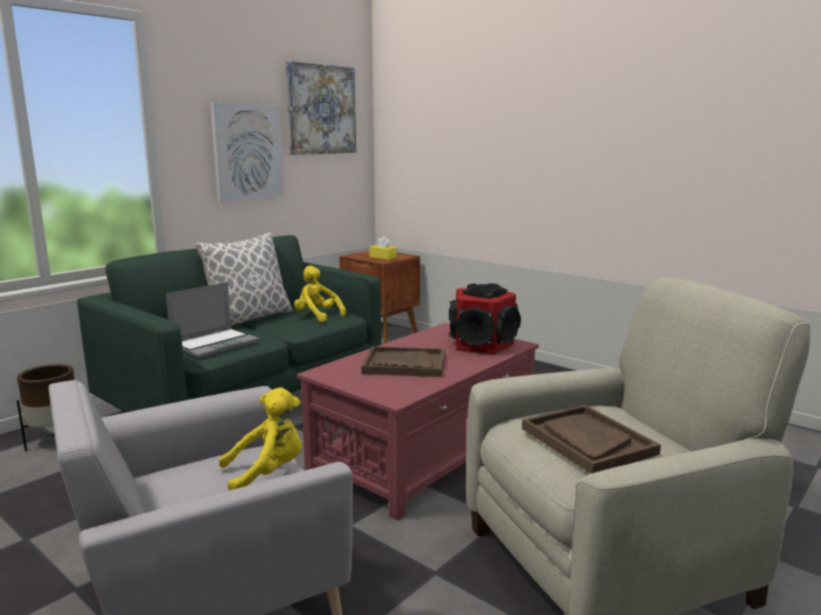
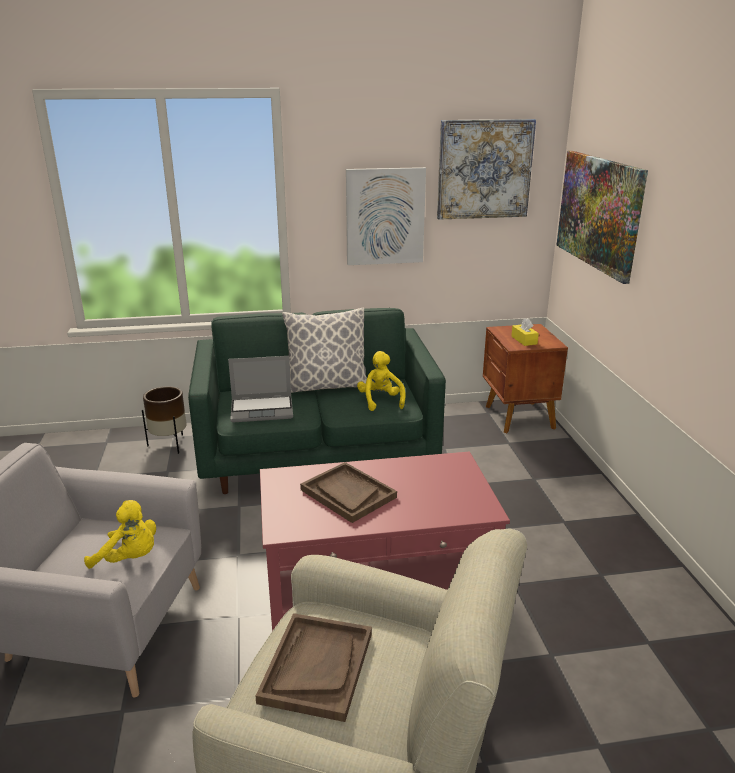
camera: 40 degrees right, 10 degrees up
speaker [449,283,521,354] -> none
none -> picture [556,151,648,284]

